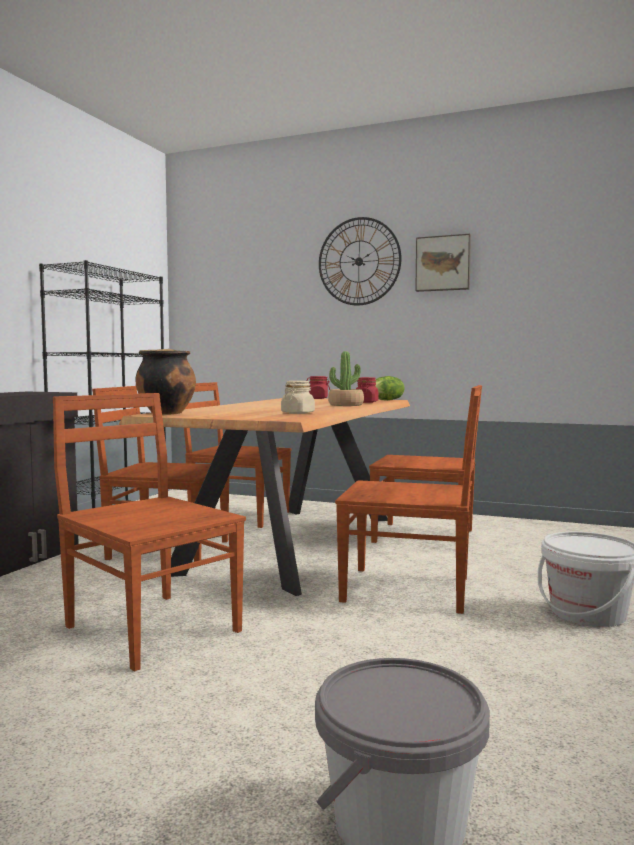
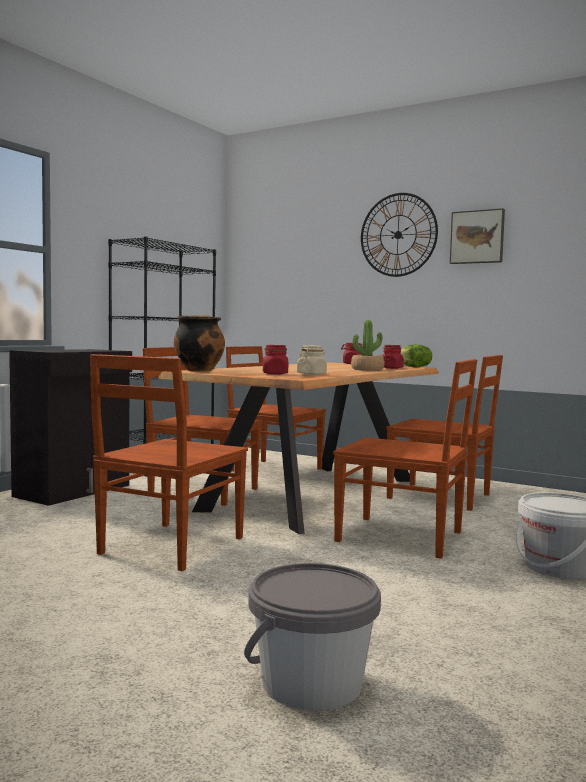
camera: 10 degrees right, 0 degrees up
brown chair [53,393,246,672] -> brown chair turned 120 degrees counterclockwise [90,354,248,571]
none -> red jar [263,345,288,375]

